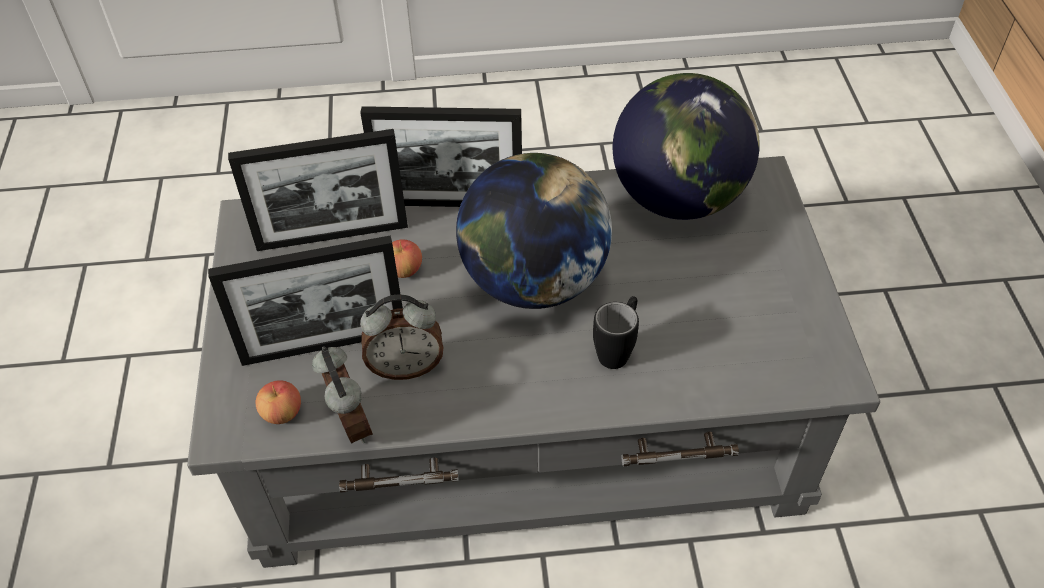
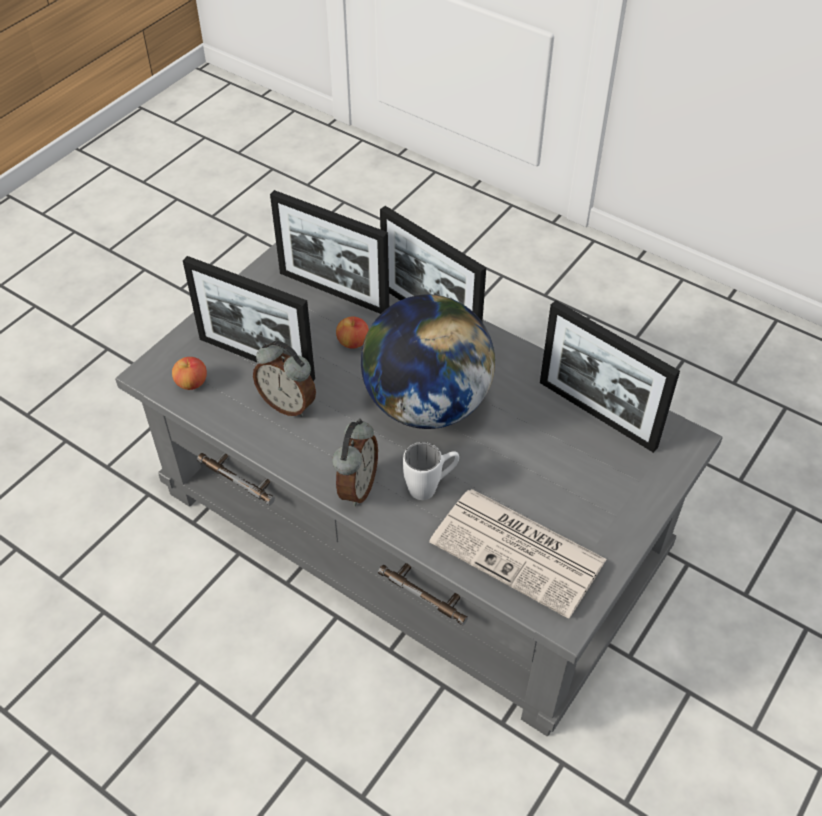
camera: 40 degrees right, 0 degrees up
alarm clock [312,346,373,443] -> alarm clock moved to [332,419,378,506]
black mug [593,296,639,369] -> white mug [403,442,459,500]
globe [613,73,760,220] -> picture frame [540,300,680,453]
none -> newspaper [429,489,607,619]

